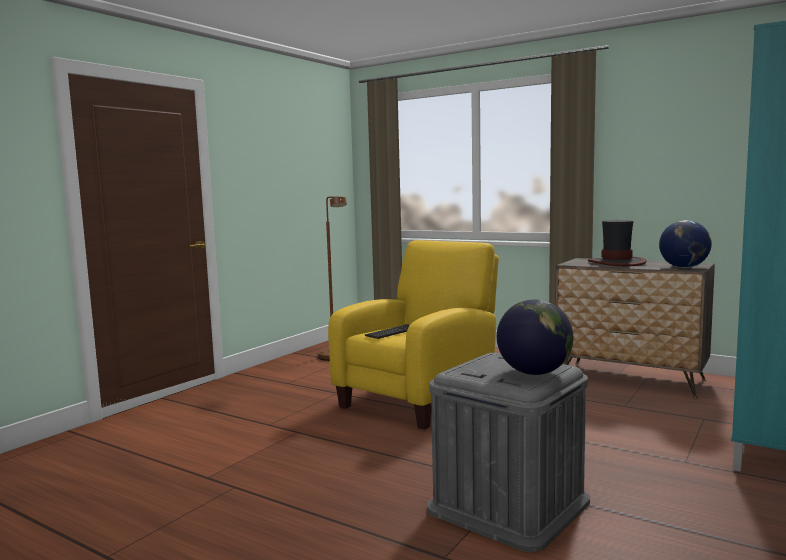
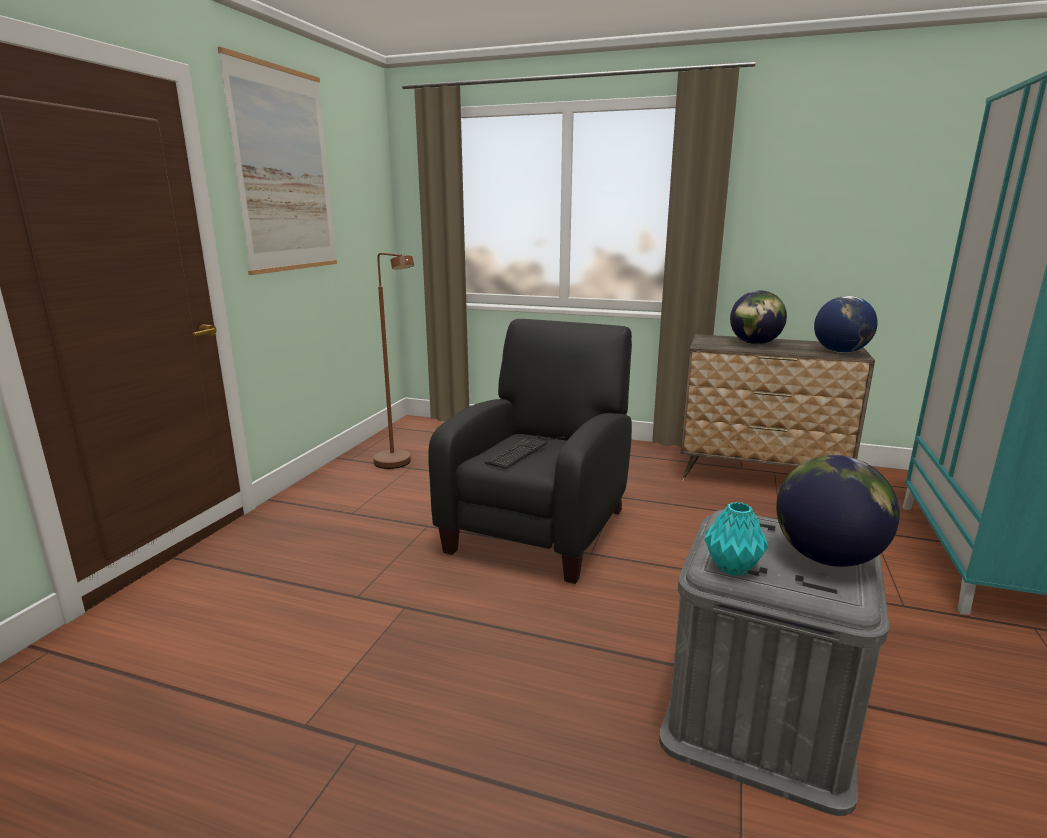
camera: 15 degrees left, 10 degrees up
yellow armchair [328,240,499,430] -> black armchair [428,319,632,584]
hat [588,220,646,266] -> globe [730,290,787,344]
none -> picture [218,47,337,275]
none -> turquoise vase [704,502,768,576]

